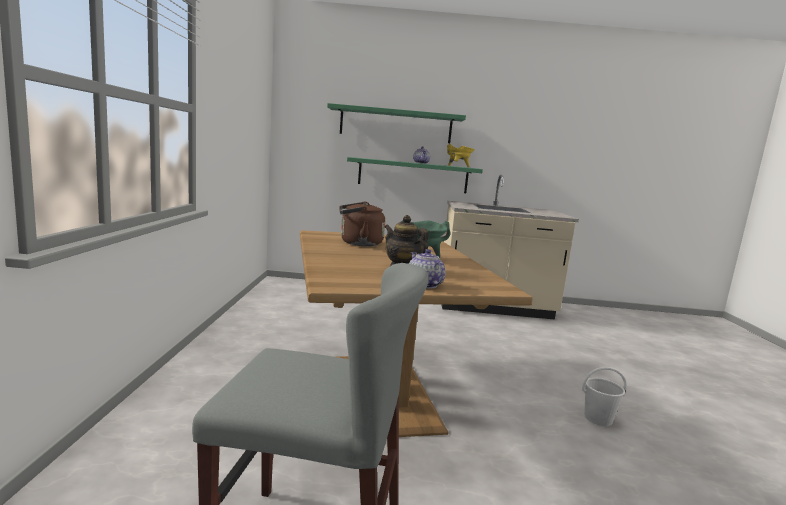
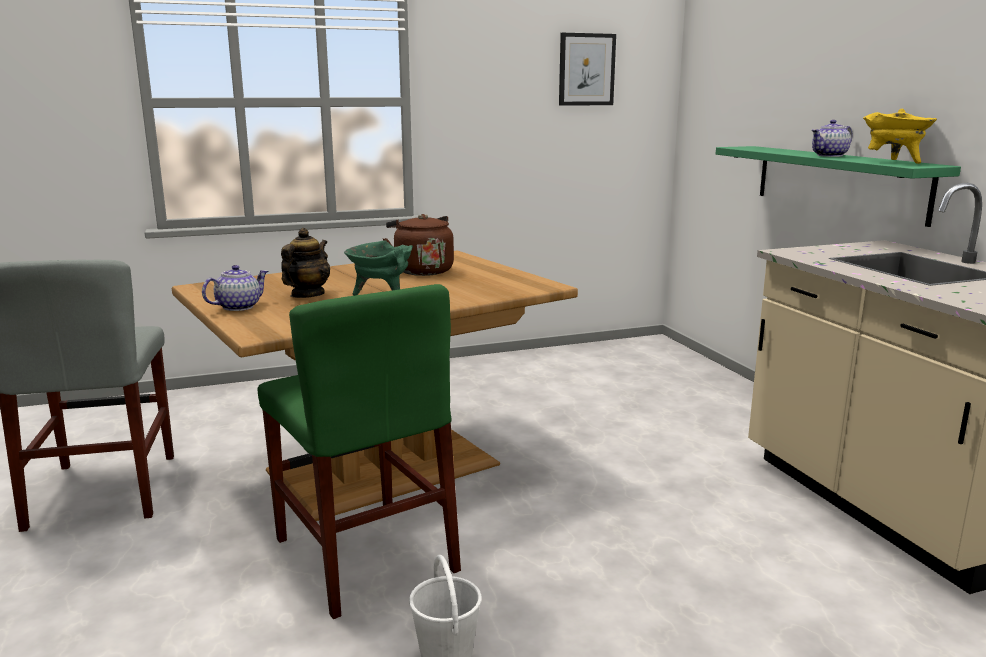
camera: 70 degrees right, 5 degrees up
green shelf [327,103,466,143] -> none
none -> green chair [258,284,461,619]
none -> picture [559,33,616,106]

